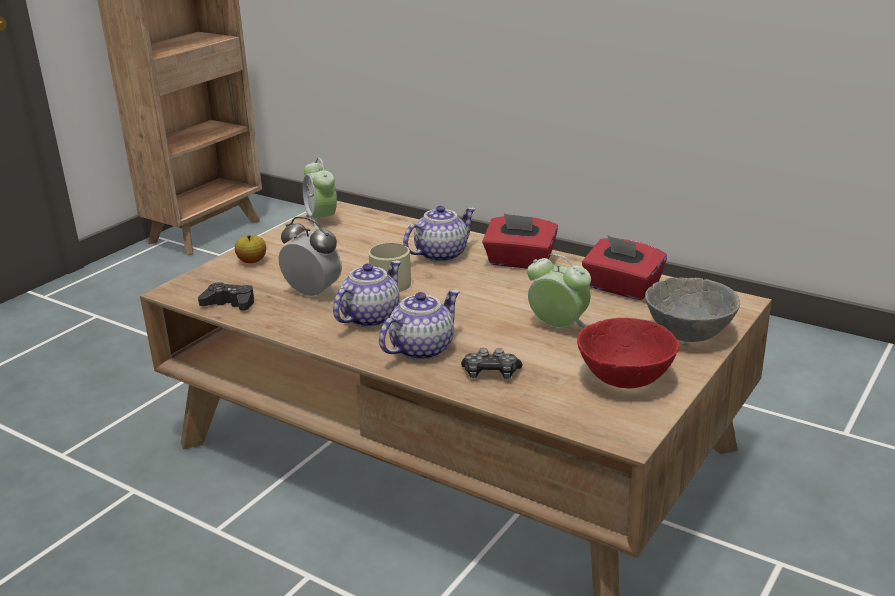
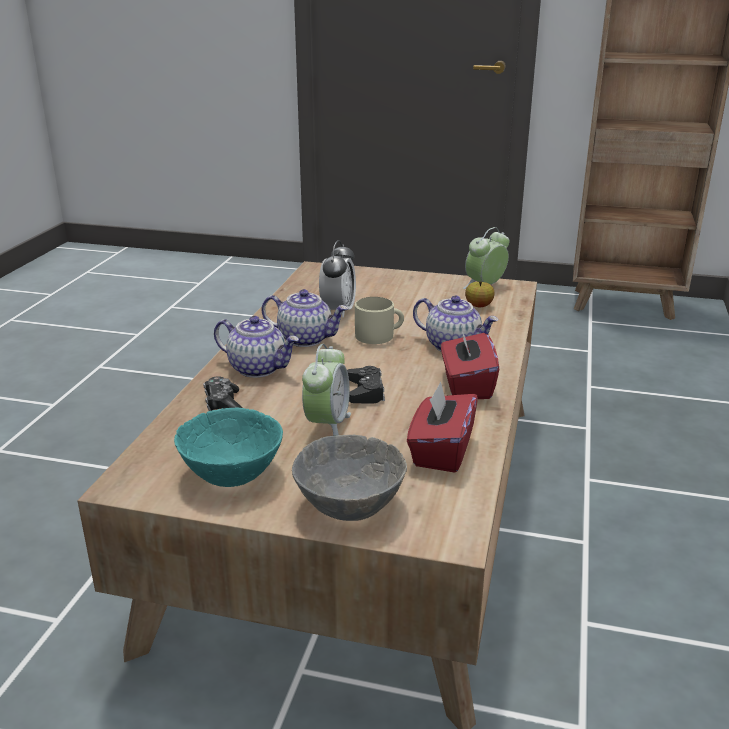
camera: 70 degrees right, 0 degrees up
black game controller [198,282,254,311] -> black game controller moved to [347,366,385,404]
apple [235,235,266,263] -> apple moved to [465,281,495,307]
red bowl [577,318,679,389] -> turquoise bowl [174,408,283,487]

